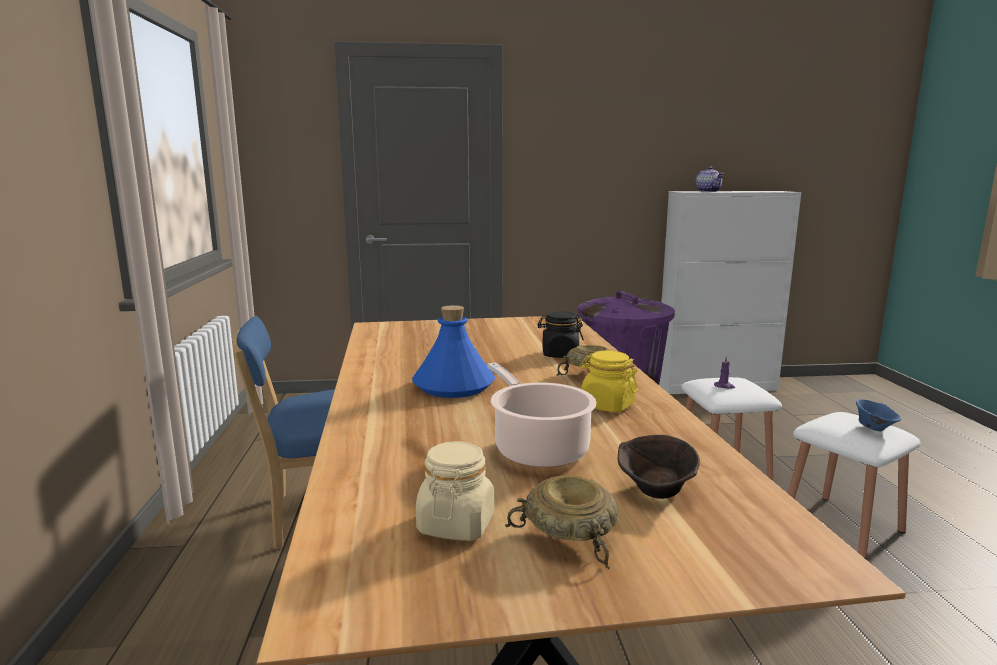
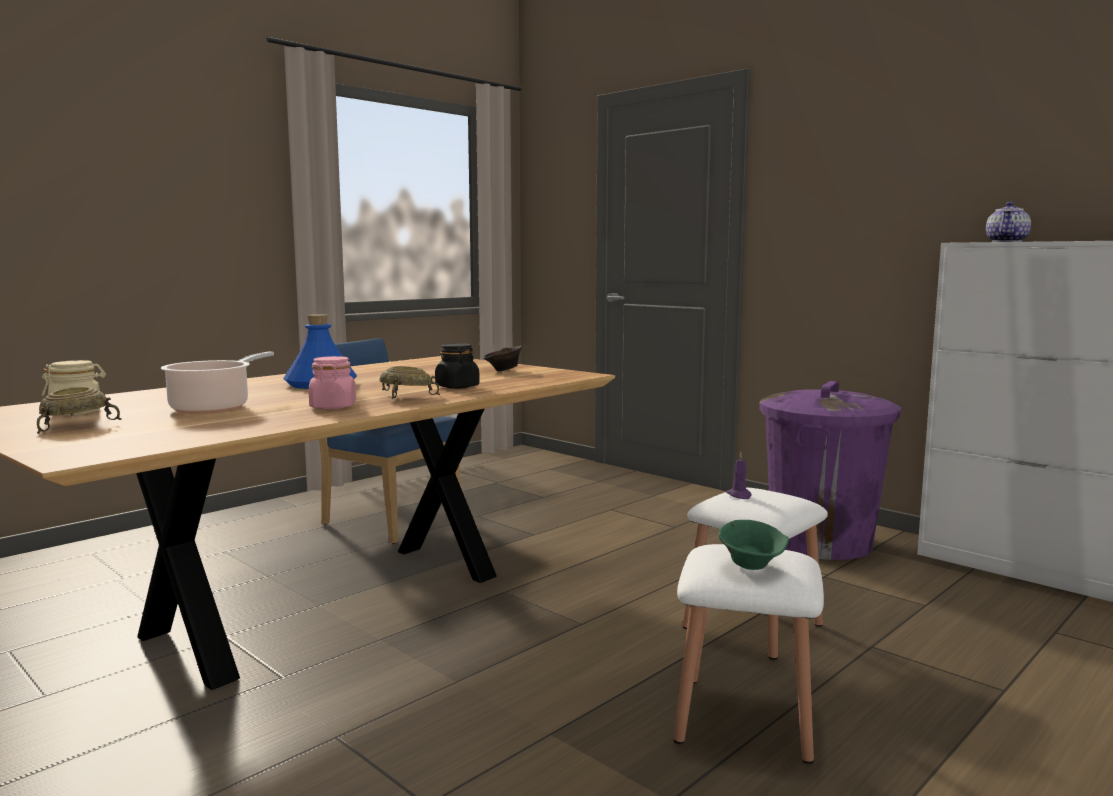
camera: 50 degrees right, 5 degrees down
yellow jar [580,351,638,412] -> pink jar [309,356,356,409]
brown bowl [618,435,700,499] -> brown bowl moved to [483,346,522,372]
blue bowl [856,399,901,431] -> green bowl [719,520,789,570]

